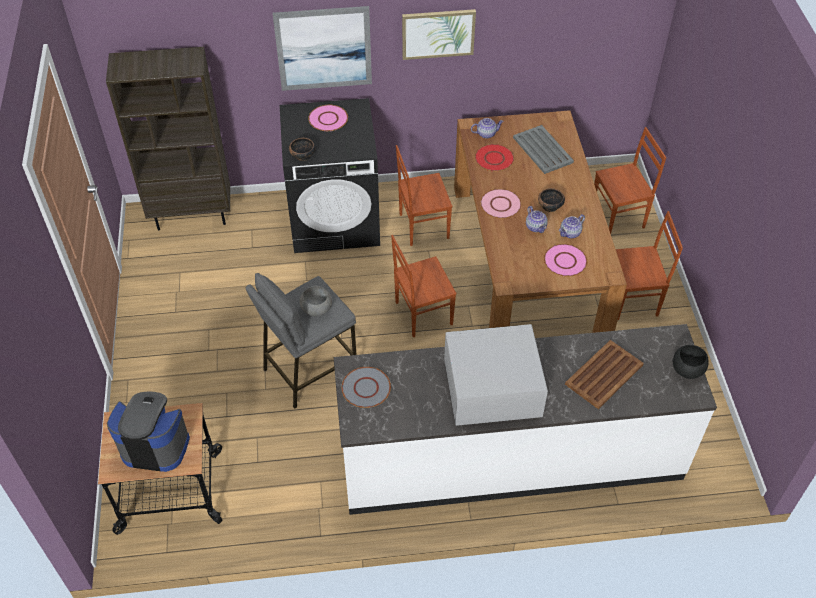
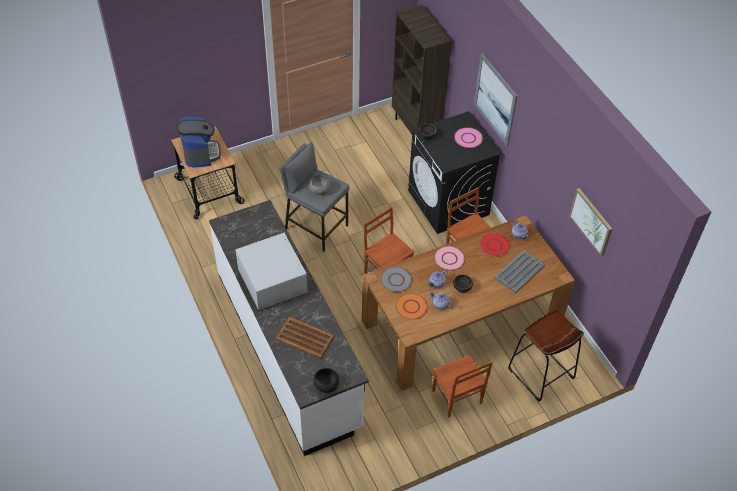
camera: 70 degrees right, 0 degrees up
grey plate [342,367,391,408] -> grey plate moved to [381,267,412,292]
picture [402,9,476,60] -> picture moved to [569,188,612,256]
pink plate [544,244,587,277] -> orange plate [395,293,428,320]
brown chair [594,127,666,234] -> brown stool [508,310,584,401]

